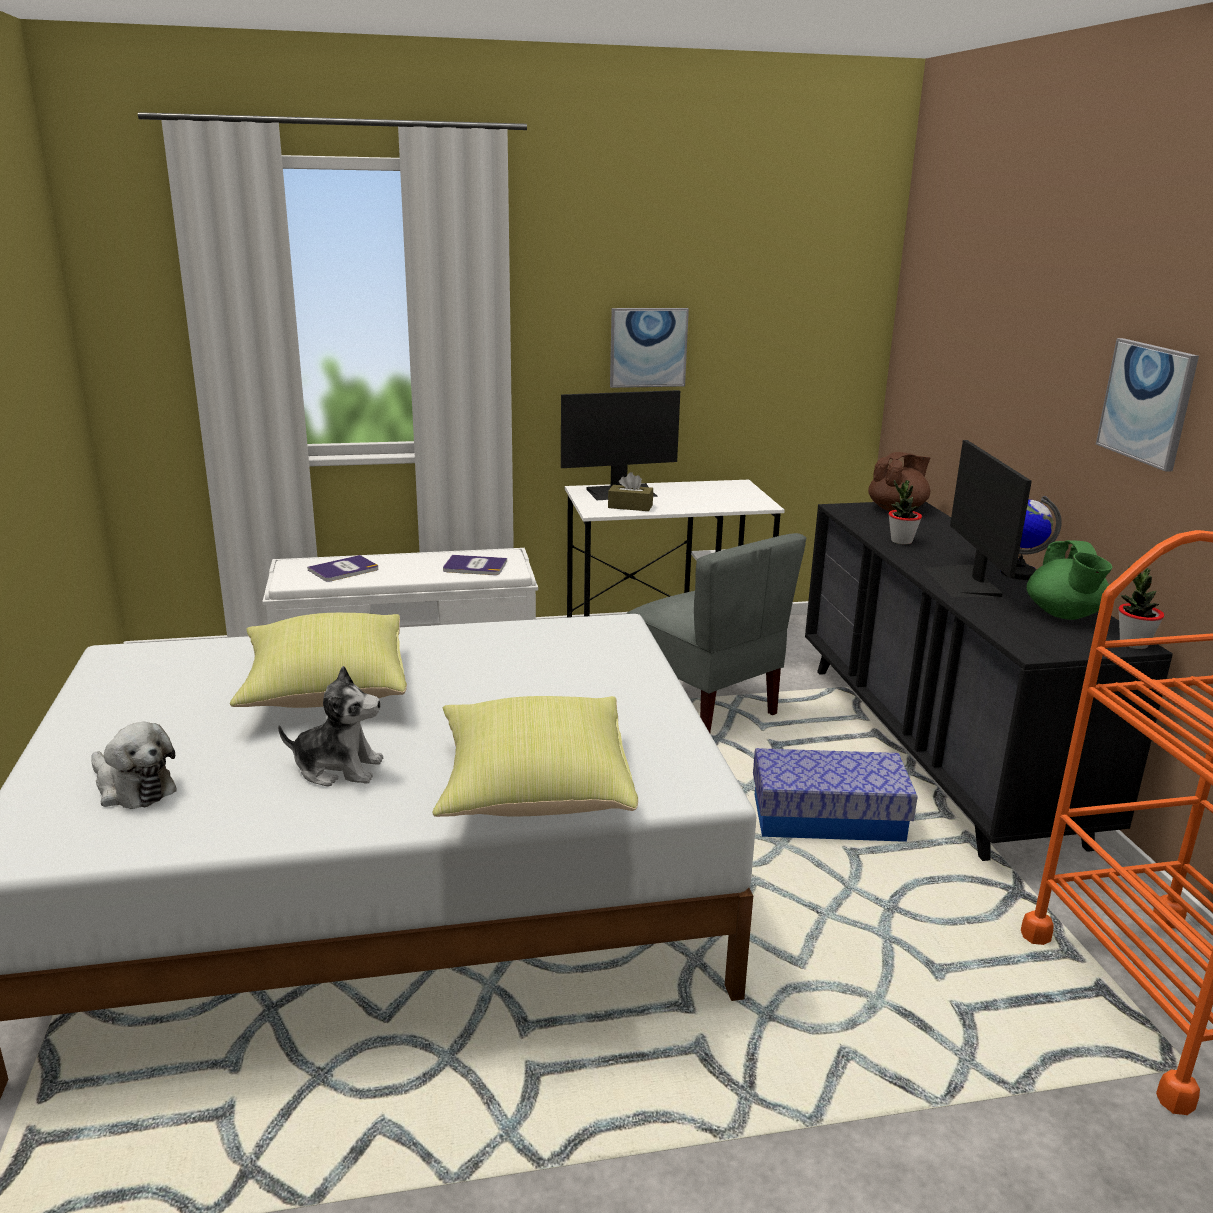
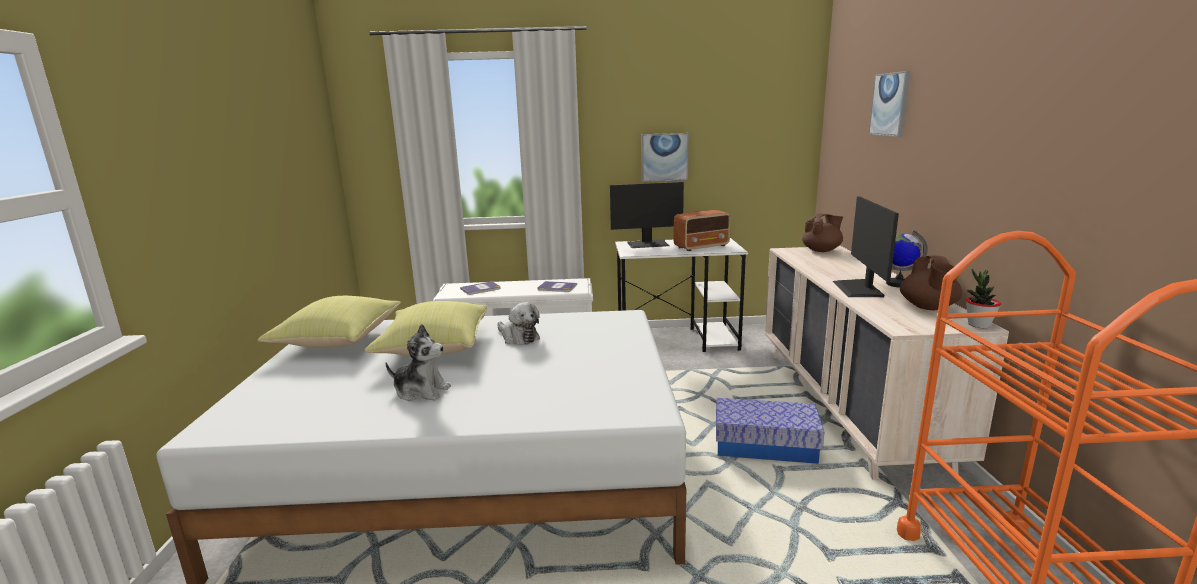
camera: 10 degrees right, 5 degrees down
plush toy [91,722,177,809] -> plush toy moved to [497,302,540,345]
yellow pillow [432,696,638,817] -> yellow pillow moved to [258,296,400,347]
brown tissue box [608,472,653,511] -> none
grey chair [627,533,806,733] -> none
black dresser [805,502,1173,861] -> beige dresser [765,246,1009,480]
potted plant [888,480,922,545] -> none
green teapot [1027,540,1112,620] -> brown teapot [900,256,962,310]
picture [1096,338,1199,472] -> picture moved to [869,71,911,137]
none -> radio [674,210,731,251]

